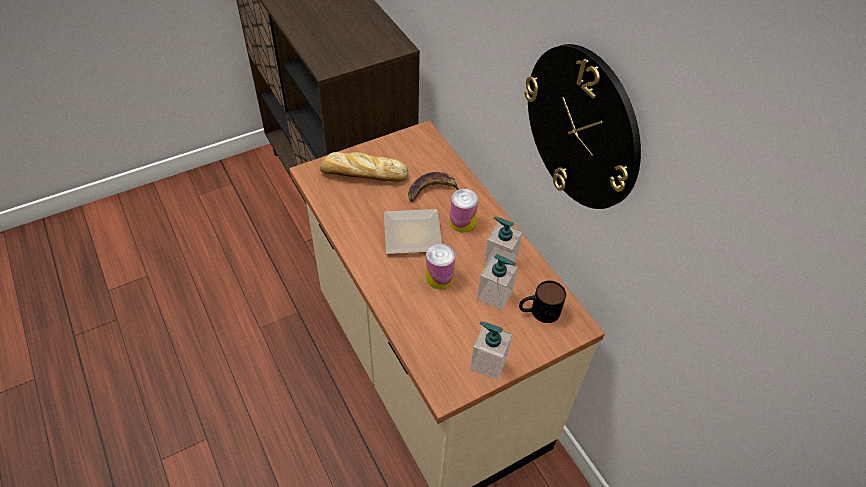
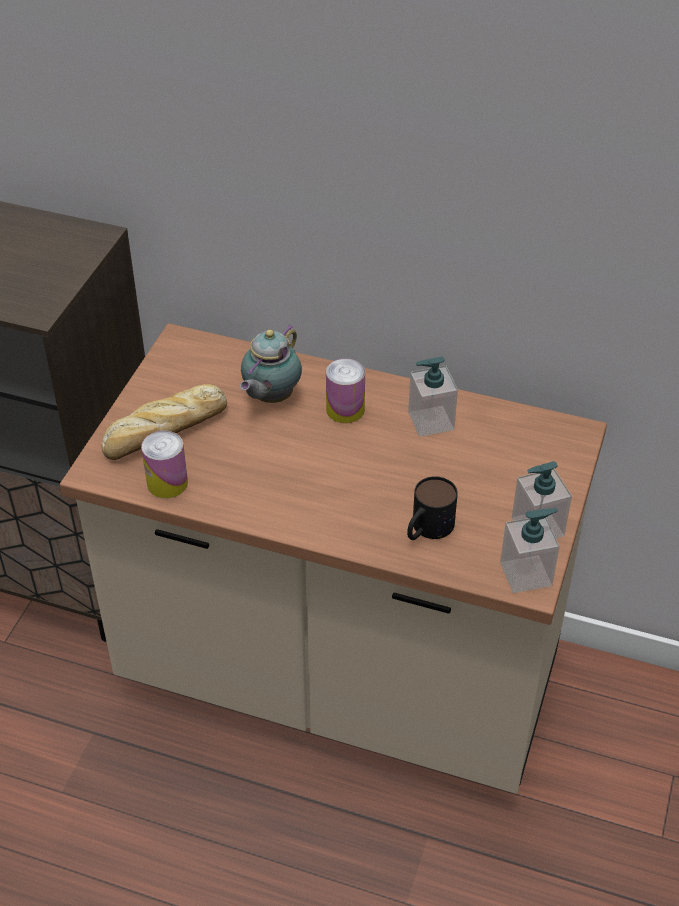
camera: 40 degrees left, 5 degrees down
plate [384,209,442,254] -> none
banana [408,172,459,202] -> teapot [240,325,302,403]
can [426,244,456,289] -> can moved to [141,431,188,498]
soap dispenser [477,254,518,310] -> soap dispenser moved to [500,508,560,593]
mug [519,281,566,323] -> mug moved to [407,476,458,540]
wall clock [524,44,641,209] -> none

